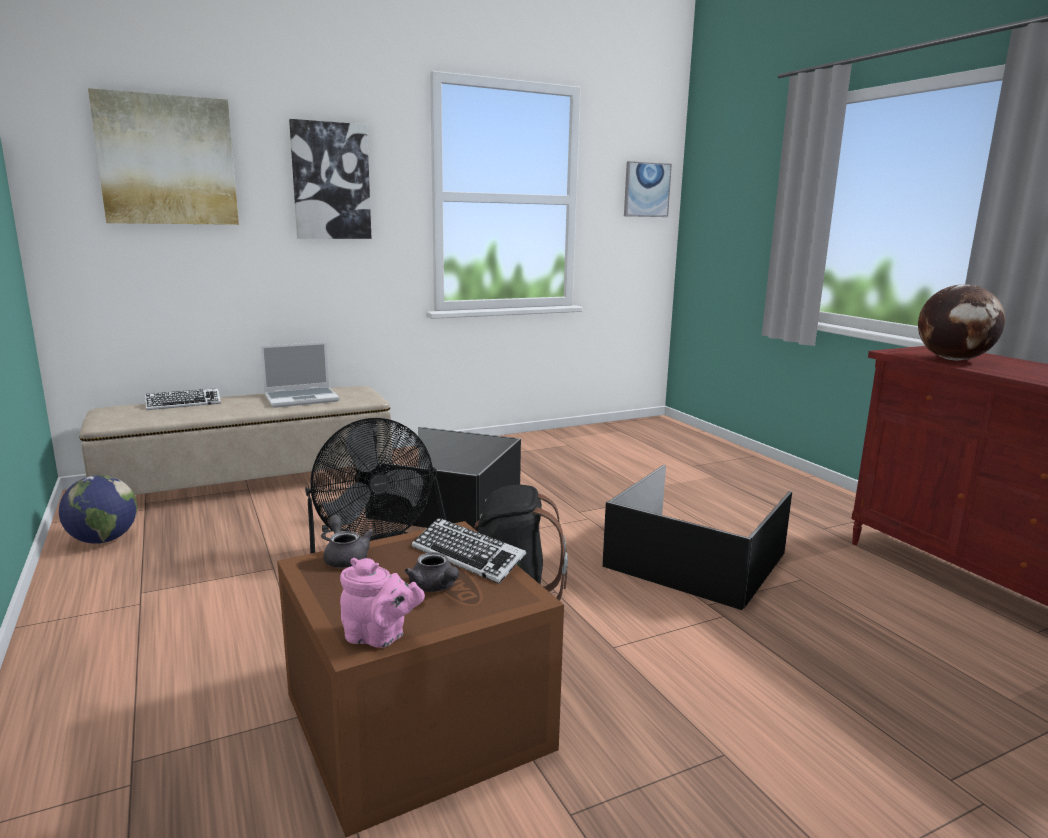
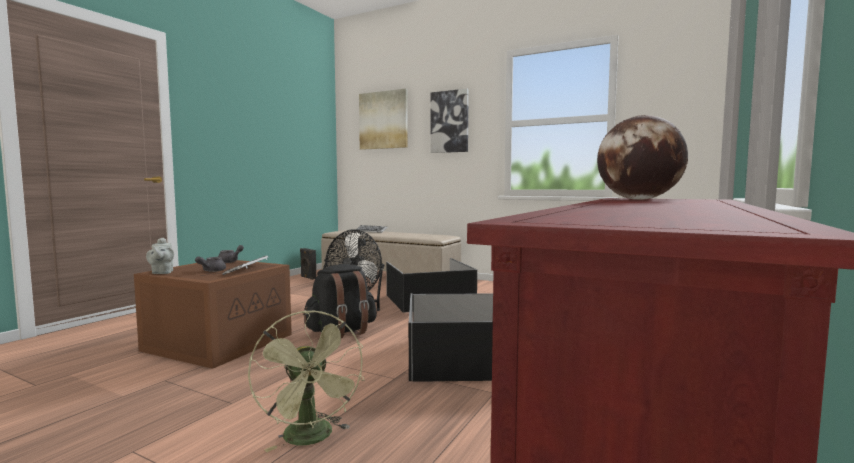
camera: 55 degrees right, 10 degrees down
globe [59,475,137,544] -> black speaker [300,248,316,280]
laptop [261,342,340,408] -> none
pink teapot [340,558,425,648] -> grey teapot [146,238,174,274]
picture [624,161,672,217] -> none
none -> green fan [248,310,364,452]

